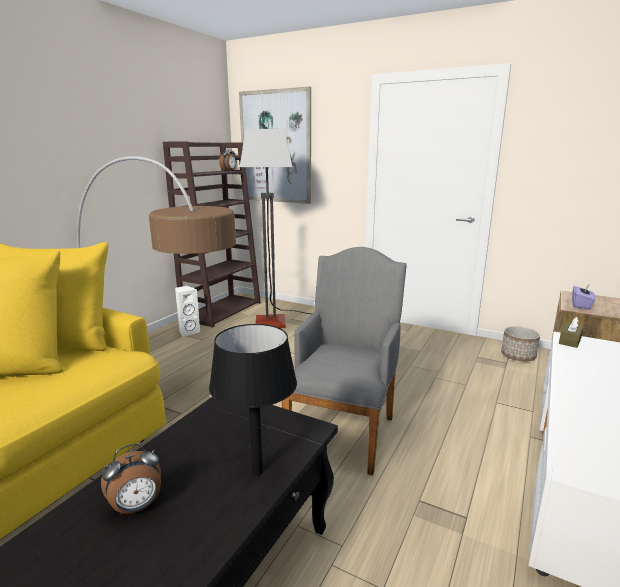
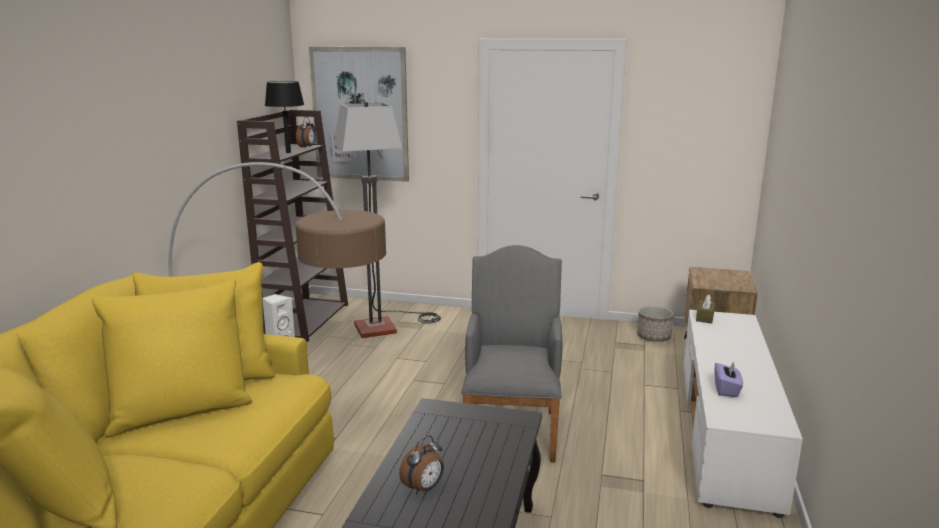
camera: 15 degrees left, 0 degrees up
black table lamp [209,324,297,476] -> black table lamp moved to [265,81,304,153]
purple tissue box [572,284,595,309] -> purple tissue box moved to [715,361,743,397]

